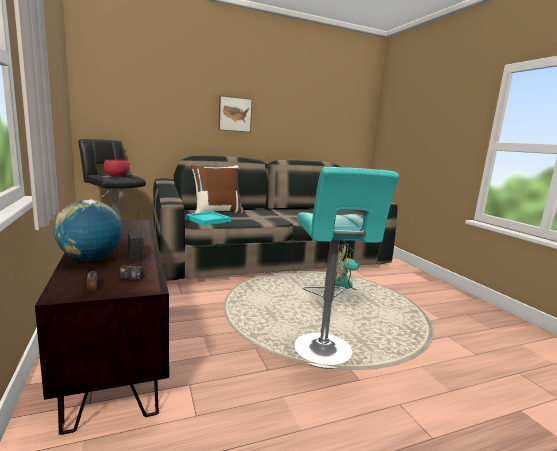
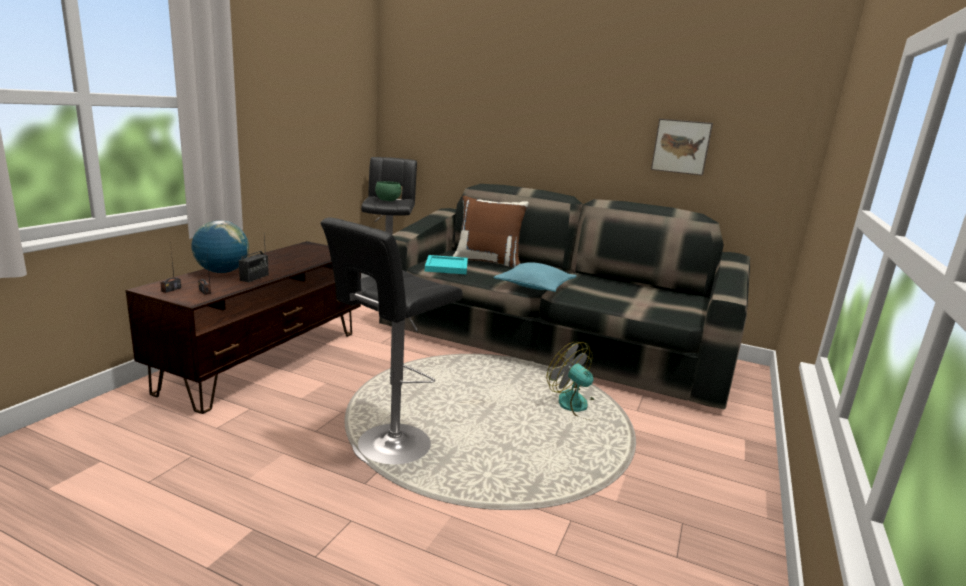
camera: 45 degrees right, 5 degrees up
red bowl [104,160,130,176] -> green bowl [375,181,401,201]
picture [218,95,252,132] -> picture moved to [651,119,713,176]
turquoise stool [294,167,399,369] -> black stool [320,217,463,464]
none -> turquoise pillow [494,262,577,292]

